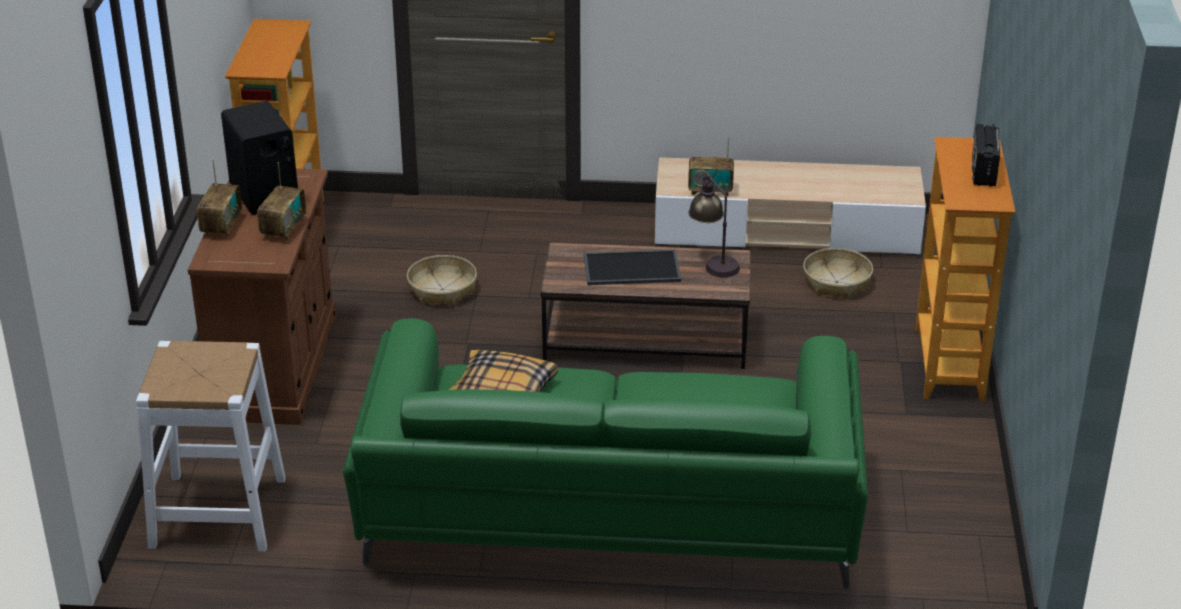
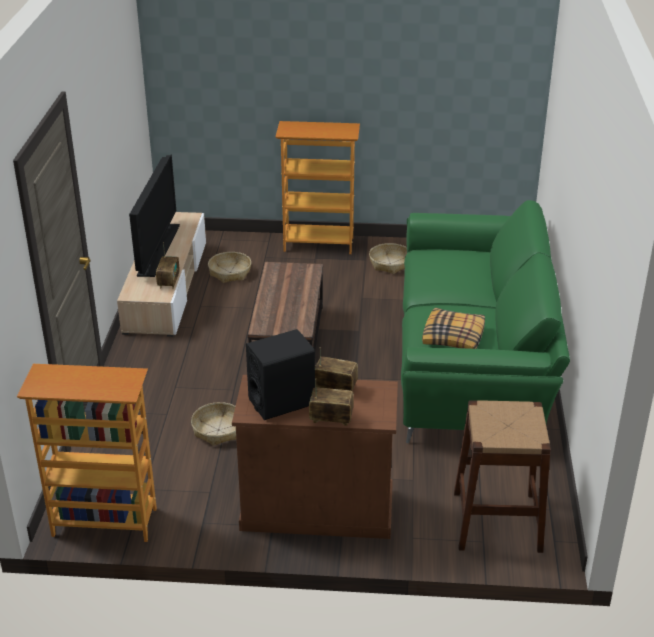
camera: 90 degrees left, 0 degrees up
white stool [136,341,286,551] -> brown stool [454,400,551,553]
tray [584,250,681,285] -> none
table lamp [688,174,740,277] -> none
radio [972,123,1000,187] -> none
none -> television [129,154,180,277]
none -> basket [369,243,407,274]

